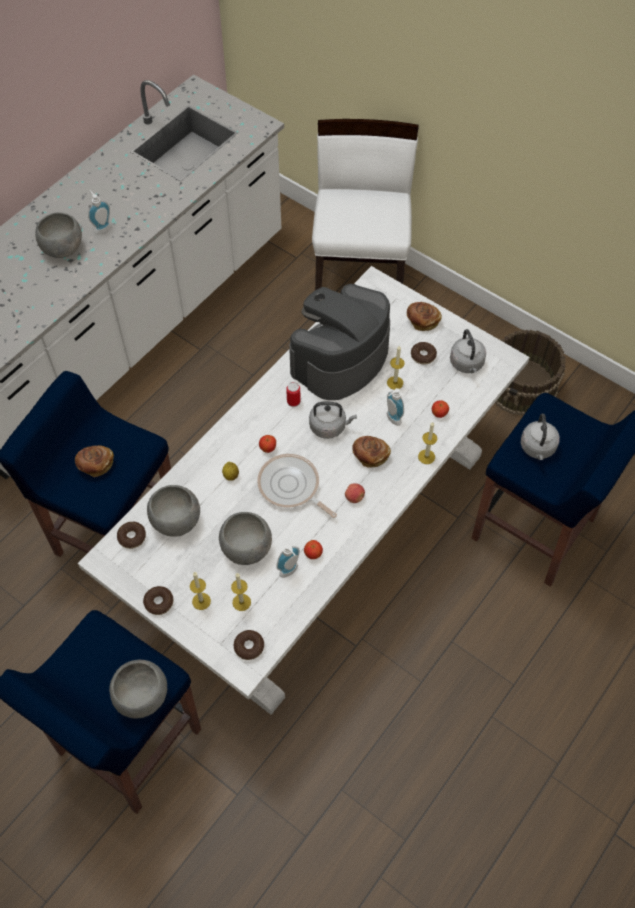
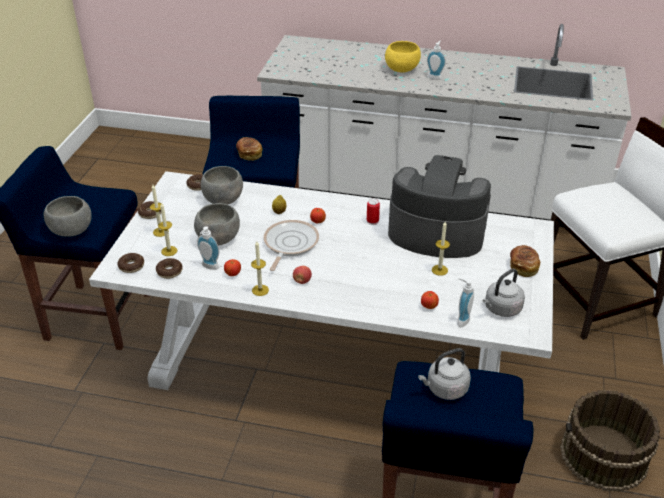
camera: 65 degrees right, 20 degrees down
grey bowl [35,212,82,258] -> yellow bowl [385,41,421,73]
grey kettle [309,401,357,439] -> none
bread [352,436,391,467] -> none
soap dispenser [387,388,404,426] -> soap dispenser moved to [457,278,474,327]
donut [411,342,437,365] -> donut moved to [156,258,183,279]
candle [418,422,437,464] -> candle moved to [251,241,269,296]

